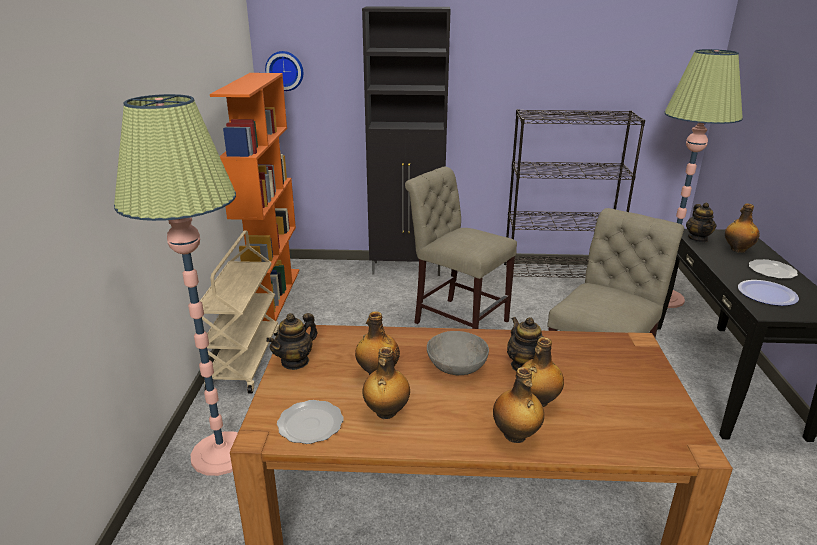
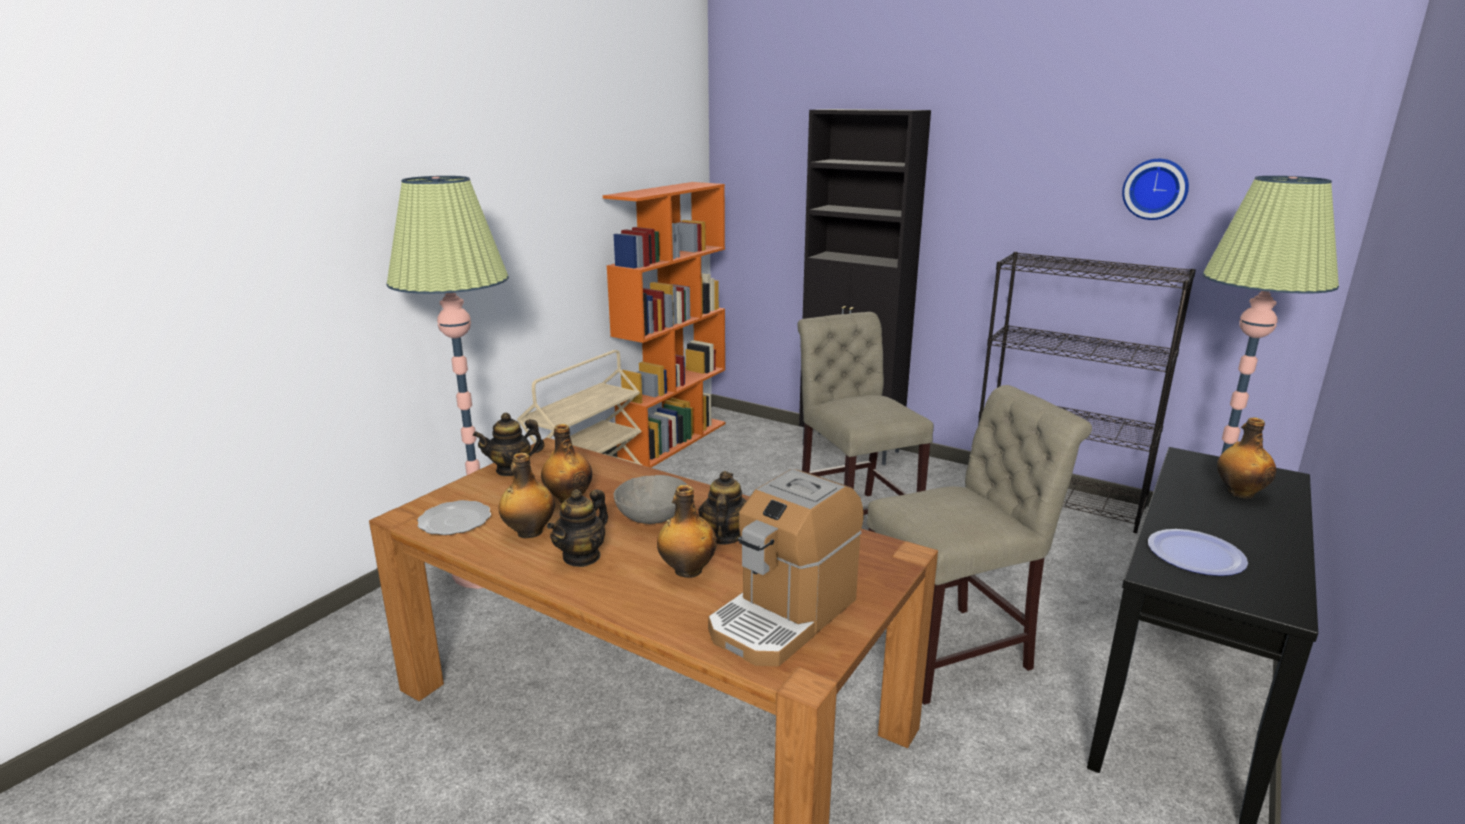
camera: 30 degrees right, 5 degrees down
wall clock [265,51,303,91] -> wall clock moved to [1122,159,1189,220]
bottle [493,367,544,443] -> none
teapot [686,203,716,242] -> teapot moved to [547,489,608,567]
plate [749,259,798,279] -> none
none -> coffee machine [708,469,864,666]

